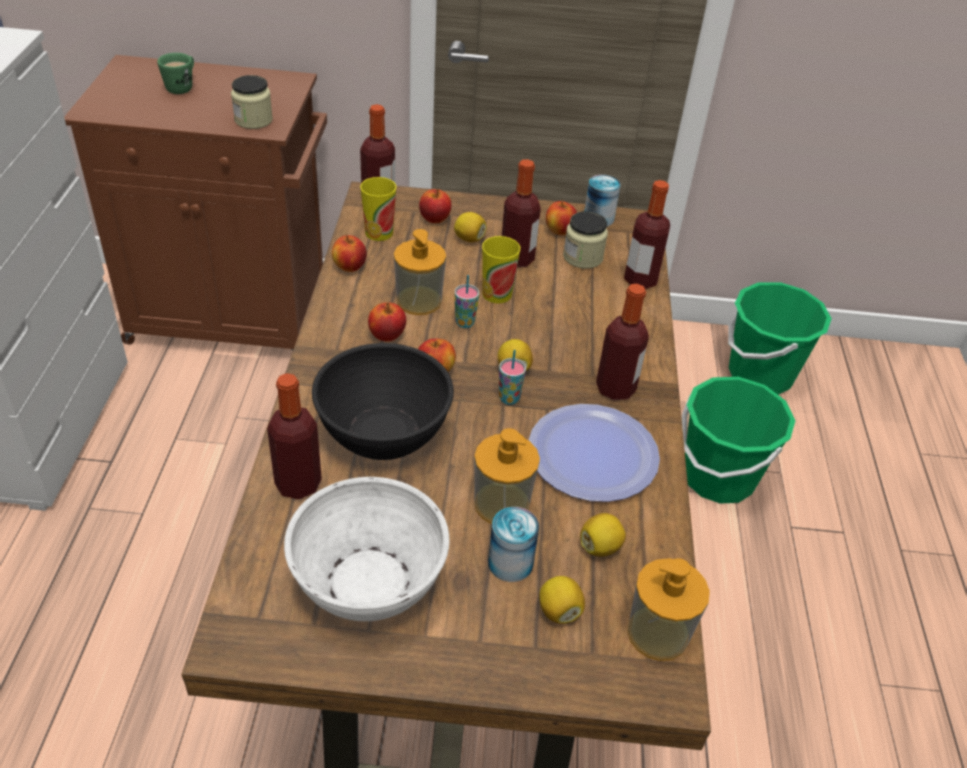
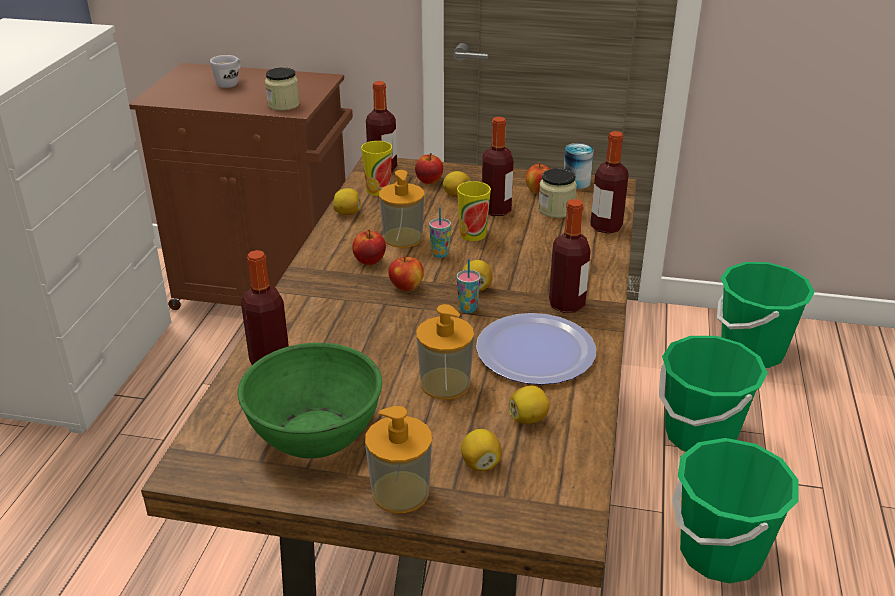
camera: 10 degrees right, 10 degrees down
green mug [157,53,194,94] -> white mug [210,55,241,88]
white bowl [284,477,450,621] -> green bowl [238,343,382,458]
black bowl [312,343,454,460] -> none
apple [332,235,367,272] -> lemon [333,188,361,215]
can [488,507,539,582] -> none
soap dispenser [628,558,710,661] -> soap dispenser moved to [365,406,432,513]
none -> green bucket [672,438,799,583]

